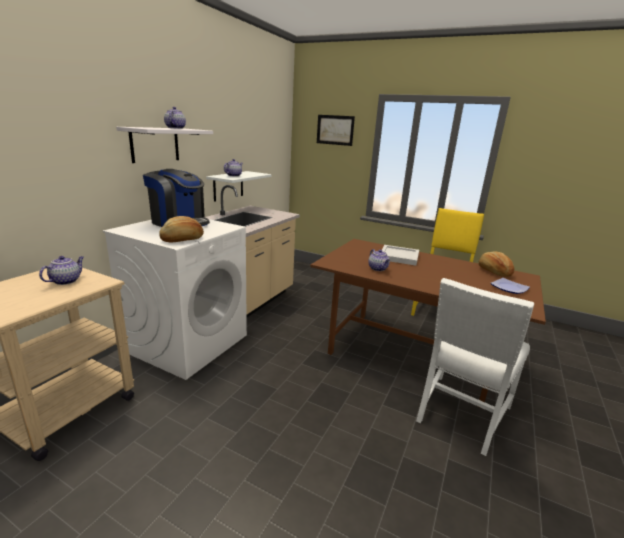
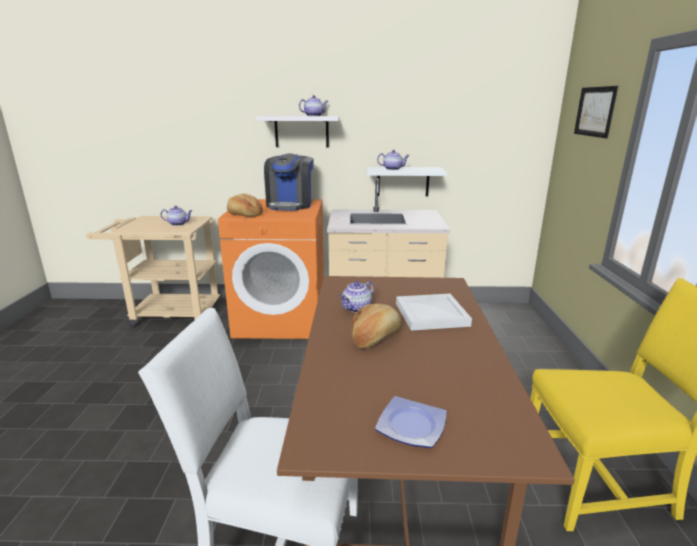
camera: 65 degrees right, 0 degrees up
white washing machine [103,219,247,380] -> orange washing machine [218,199,324,339]
bread [478,251,514,277] -> bread moved to [351,304,402,348]

